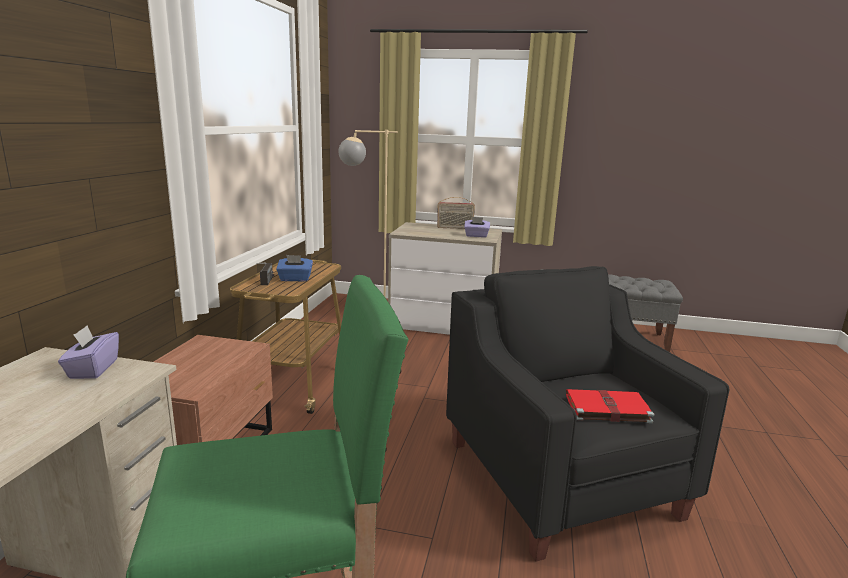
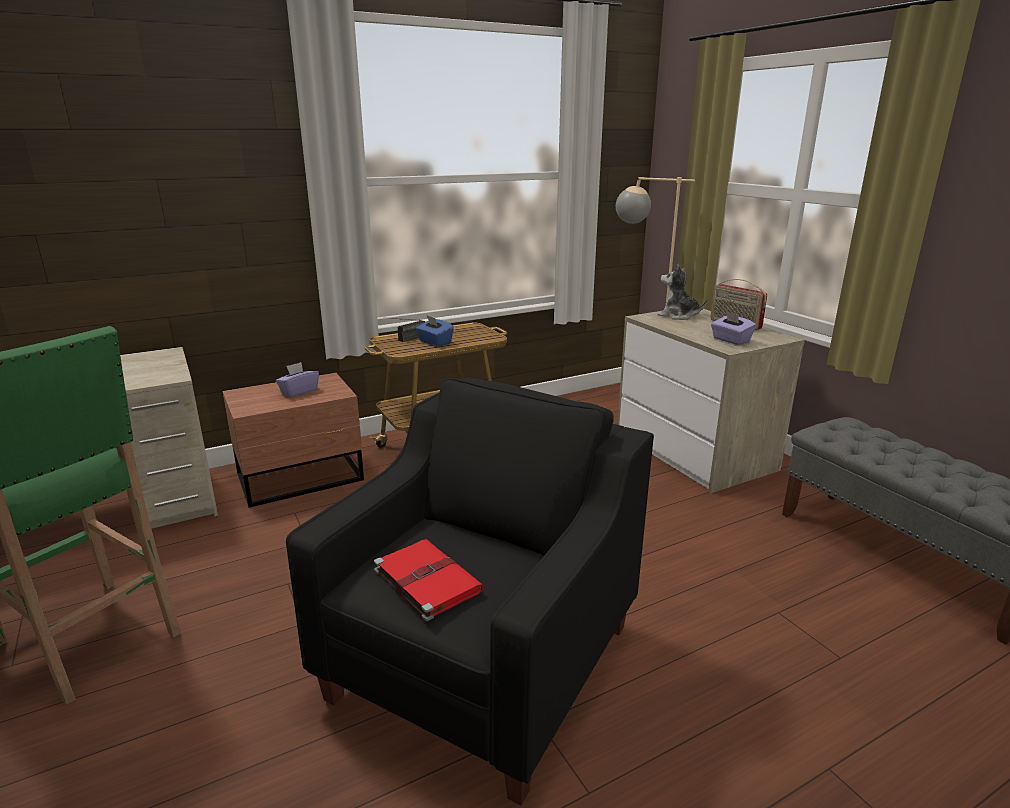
camera: 50 degrees right, 5 degrees up
purple tissue box [58,326,119,379] -> purple tissue box moved to [276,362,319,398]
none -> plush toy [658,264,707,320]

